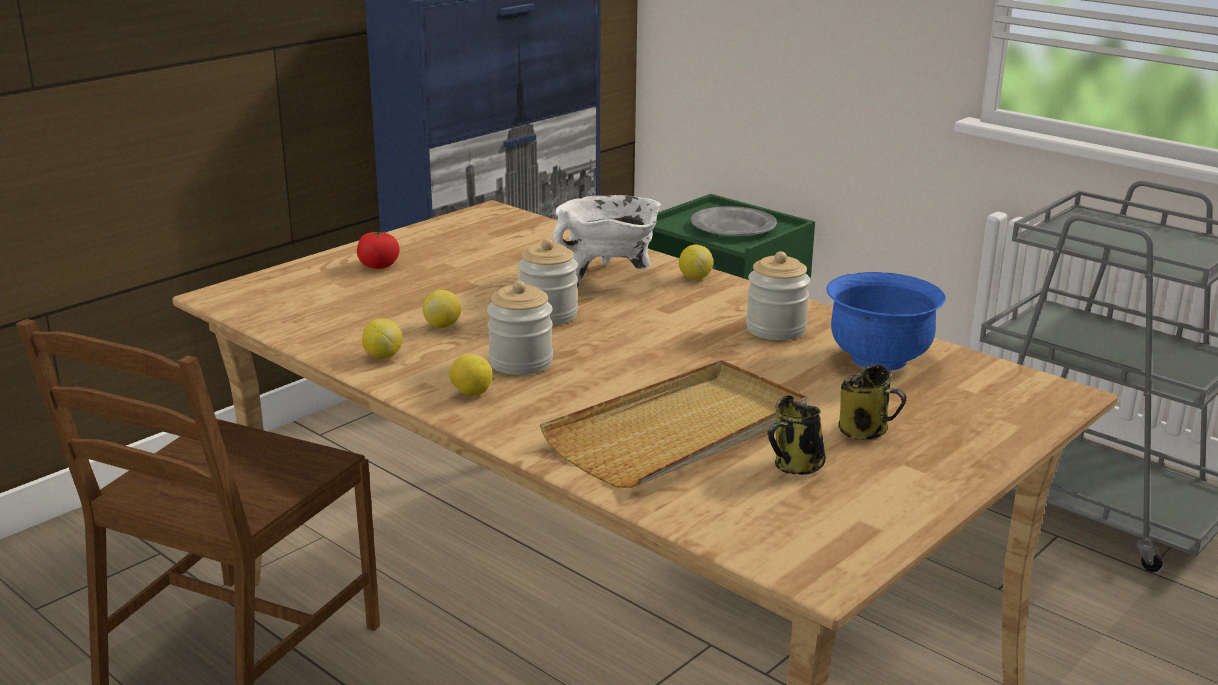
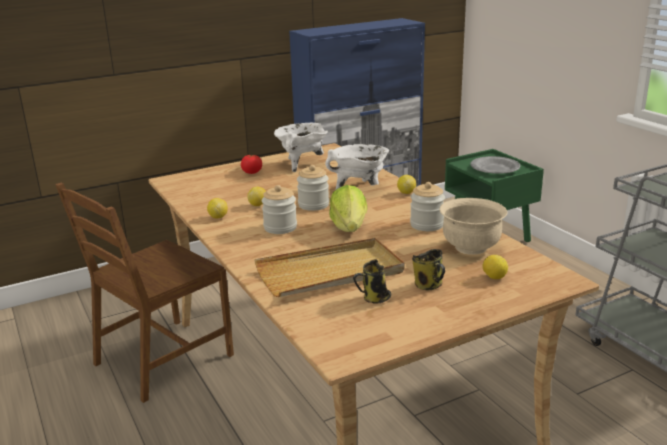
camera: 20 degrees right, 0 degrees up
lemon [449,354,493,396] -> lemon moved to [483,255,508,279]
blue bowl [826,272,946,371] -> beige bowl [440,198,508,255]
none -> white cooking pot [274,123,328,172]
none -> lettuce [329,185,367,232]

